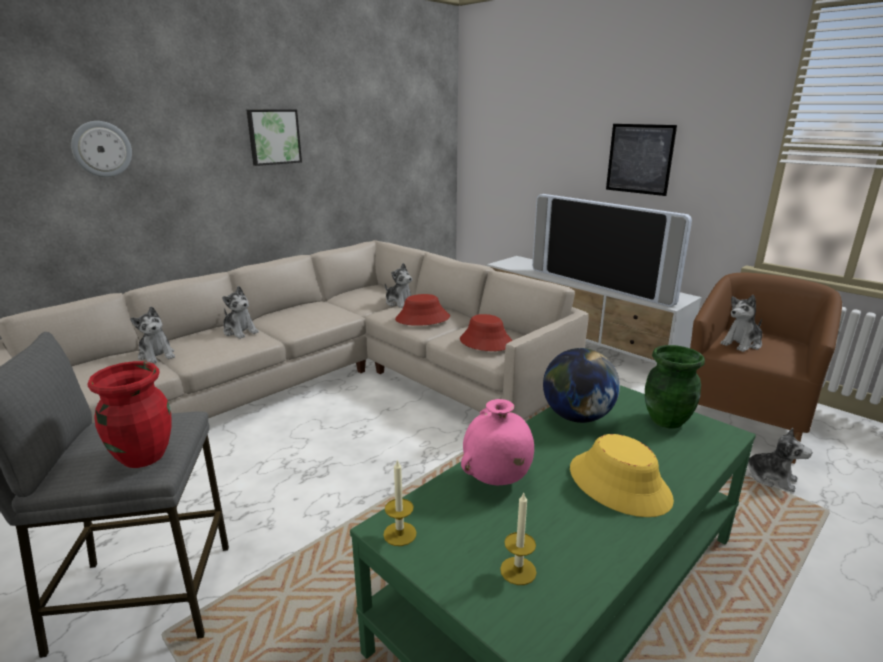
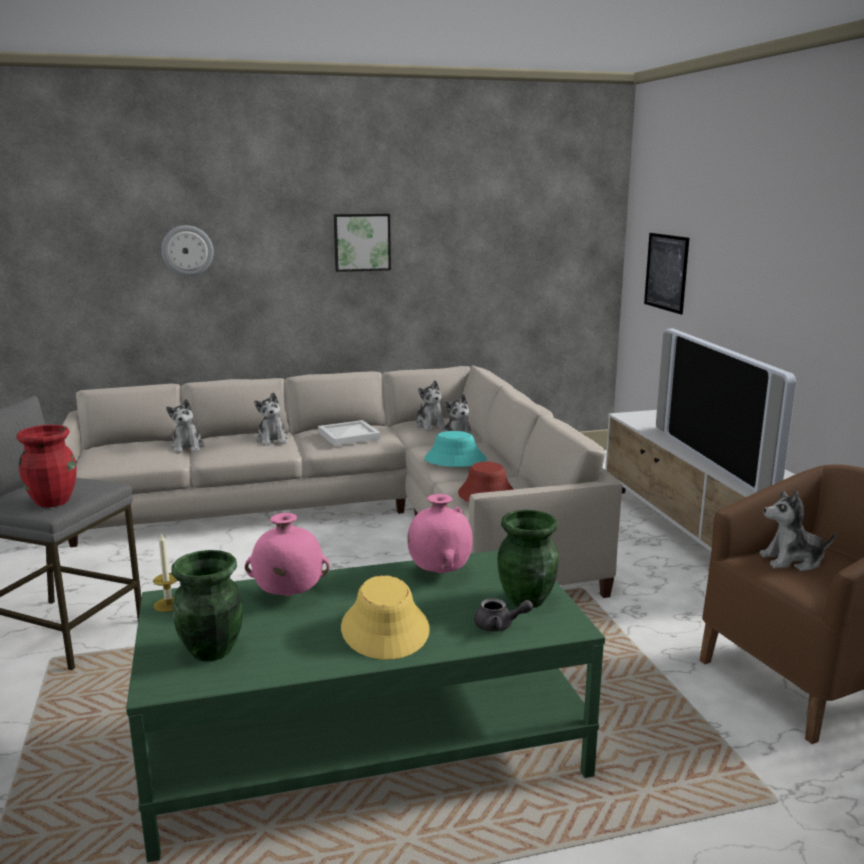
camera: 30 degrees right, 5 degrees down
red hat [395,294,450,326] -> turquoise hat [424,431,487,467]
candle [500,493,537,585] -> green vase [171,550,243,661]
globe [543,348,620,423] -> pink vase [407,494,473,574]
picture [606,124,677,196] -> picture moved to [644,233,689,315]
plush toy [748,428,812,492] -> plush toy moved to [415,380,446,431]
none -> white tray [318,420,381,446]
none -> grey teapot [474,598,533,632]

